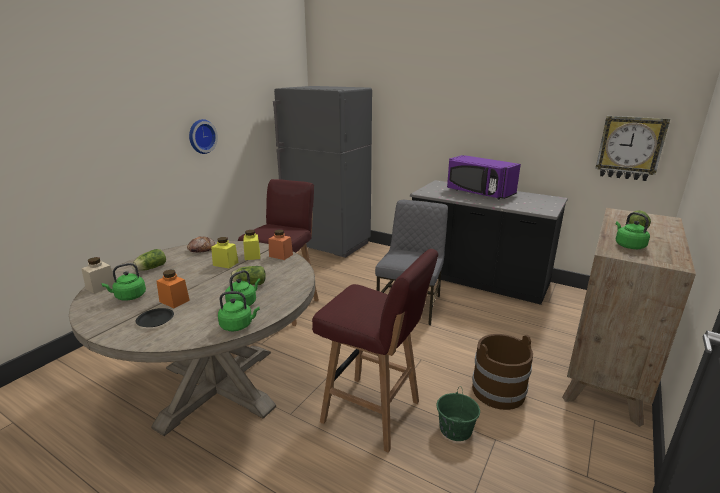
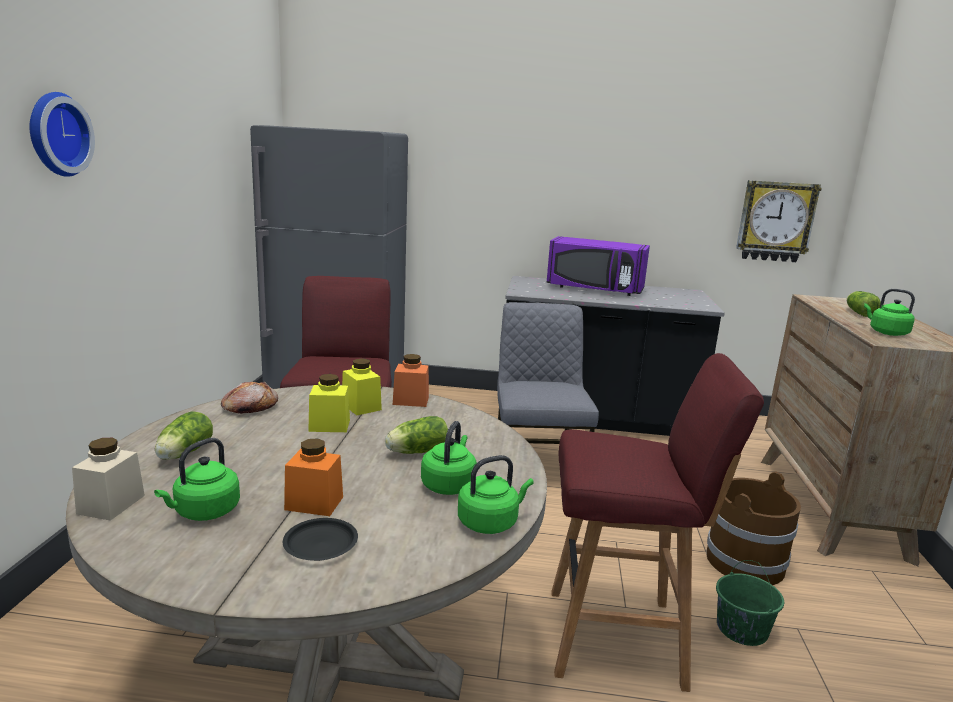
camera: 25 degrees left, 5 degrees down
wall clock [189,119,218,154] -> wall clock moved to [30,92,95,177]

